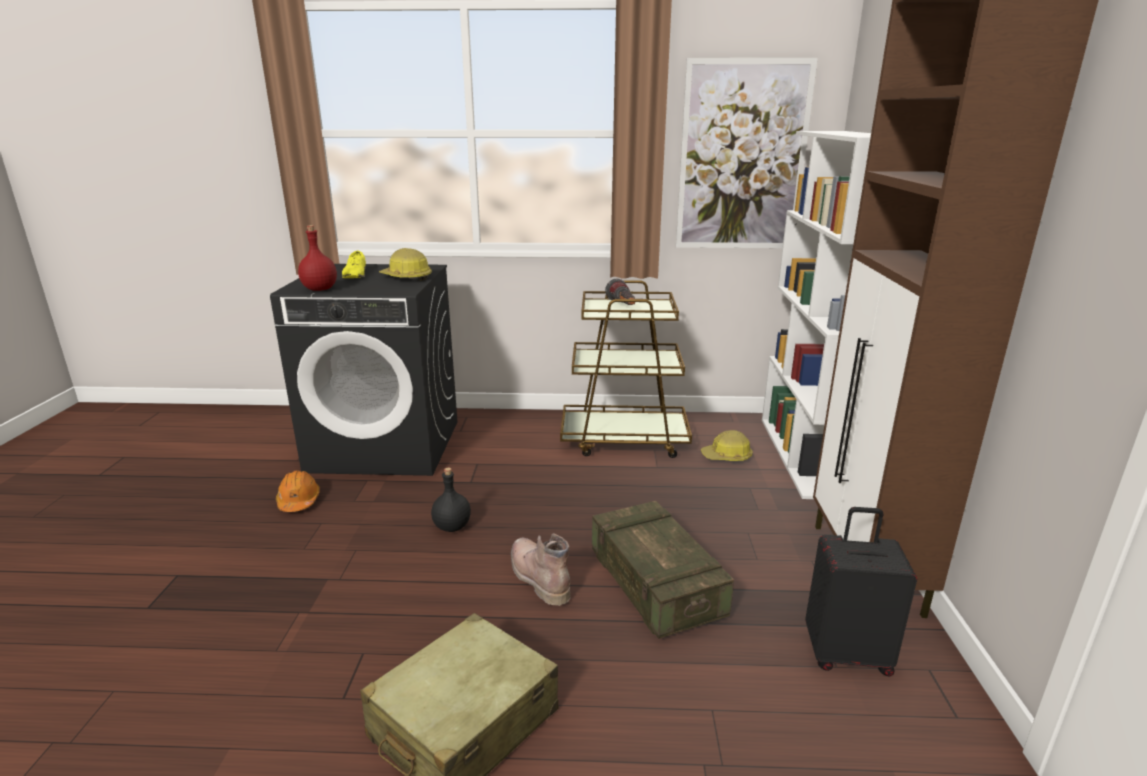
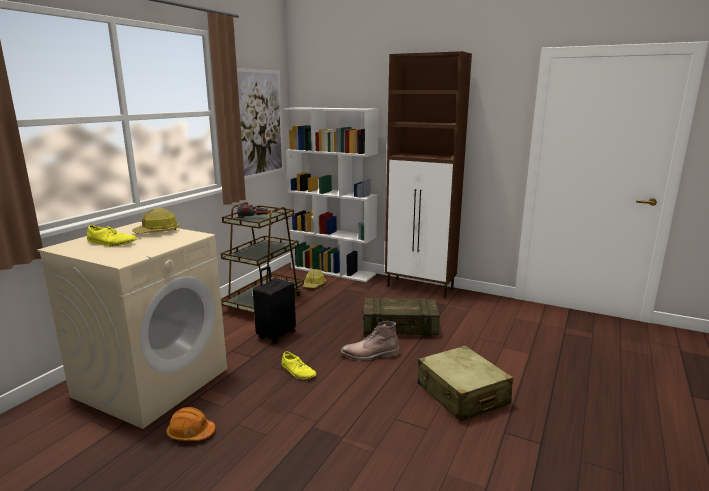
camera: 65 degrees left, 5 degrees down
black washing machine [270,264,457,476] -> beige washing machine [37,222,227,429]
red bottle [298,225,337,291] -> none
black bottle [431,468,471,532] -> yellow shoe [282,351,316,379]
black suitcase [805,507,917,676] -> black suitcase moved to [253,266,296,343]

